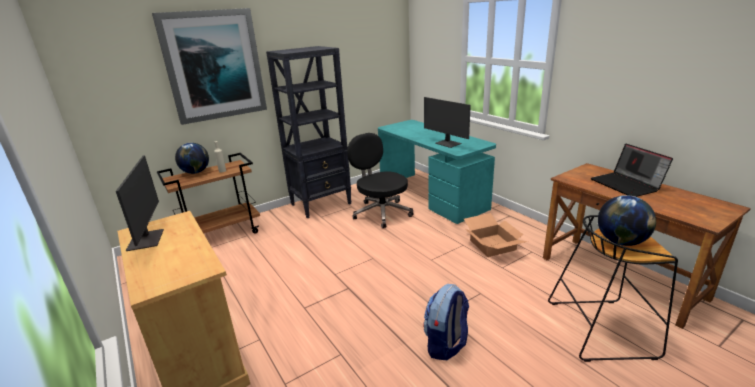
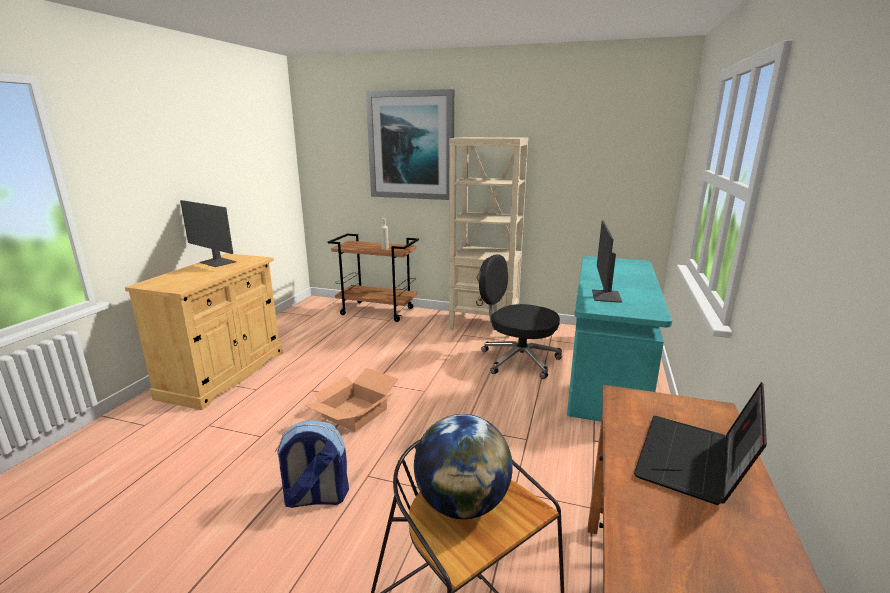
camera: 50 degrees right, 5 degrees down
monitor [116,155,164,251] -> monitor turned 90 degrees clockwise [180,200,236,267]
globe [175,143,209,174] -> none
black bookcase [266,46,351,218] -> beige bookcase [449,137,528,338]
black office chair [347,133,414,228] -> black office chair turned 75 degrees counterclockwise [479,255,562,379]
cardboard box [464,213,528,257] -> cardboard box moved to [304,368,399,432]

